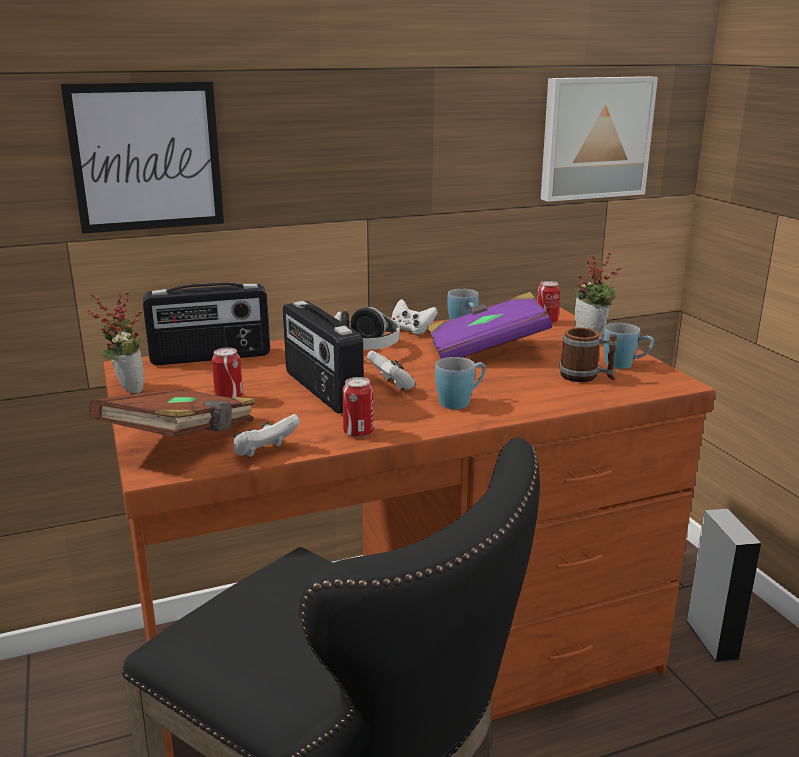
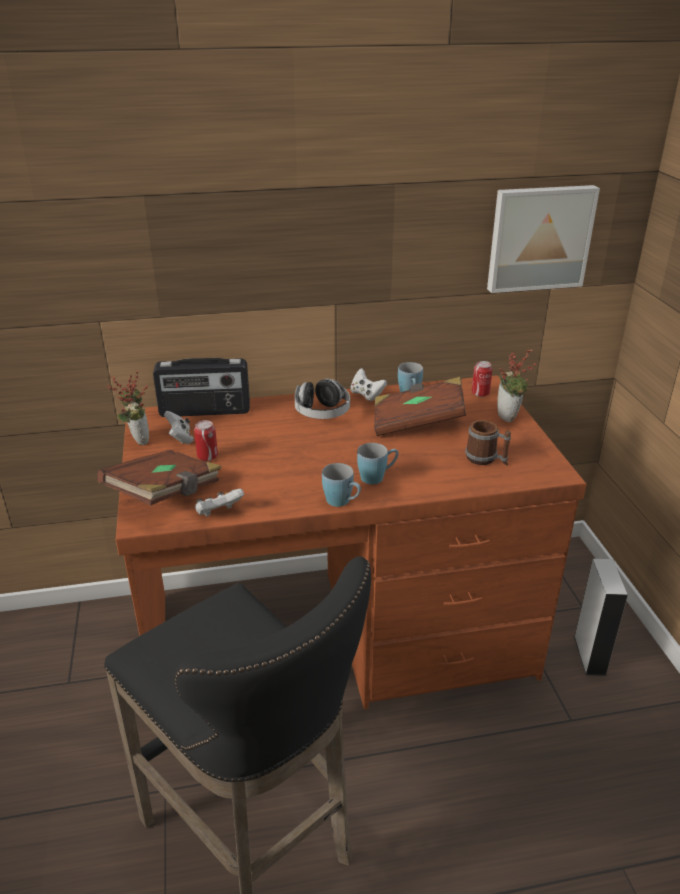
camera: 10 degrees right, 10 degrees up
picture [61,82,224,234] -> none
radio [283,301,364,414] -> none
can [343,377,374,438] -> none
white game controller [367,351,415,390] -> white game controller moved to [164,411,194,444]
purple book [427,292,552,359] -> brown book [374,377,466,436]
blue mug [603,323,654,369] -> blue mug moved to [322,463,361,507]

